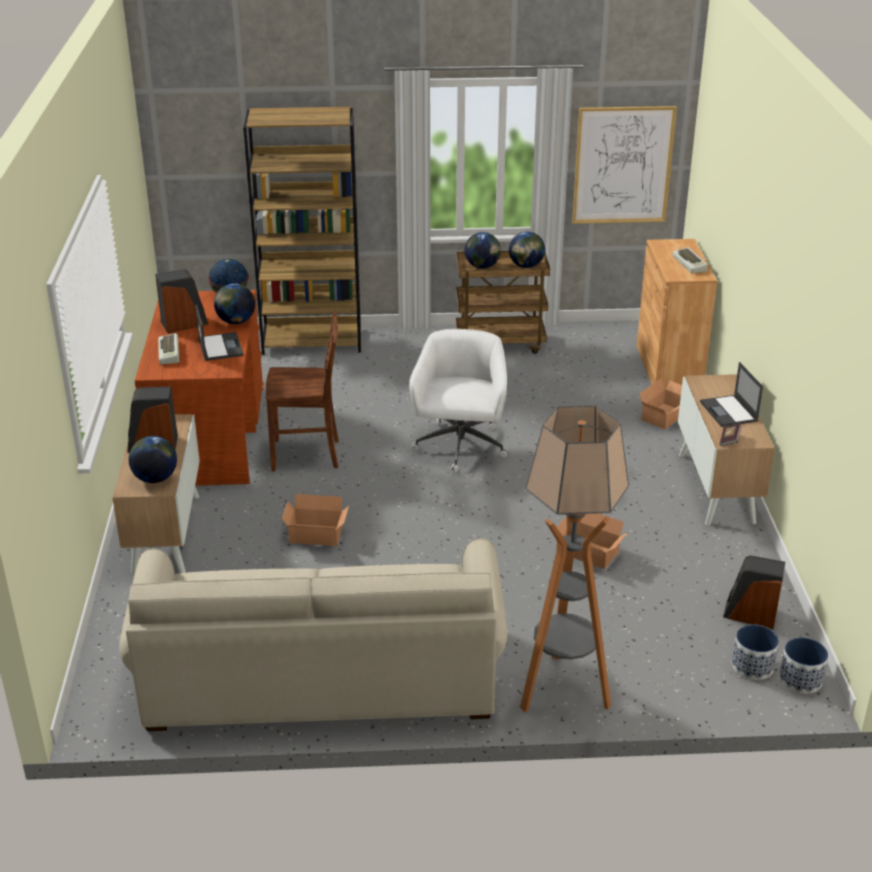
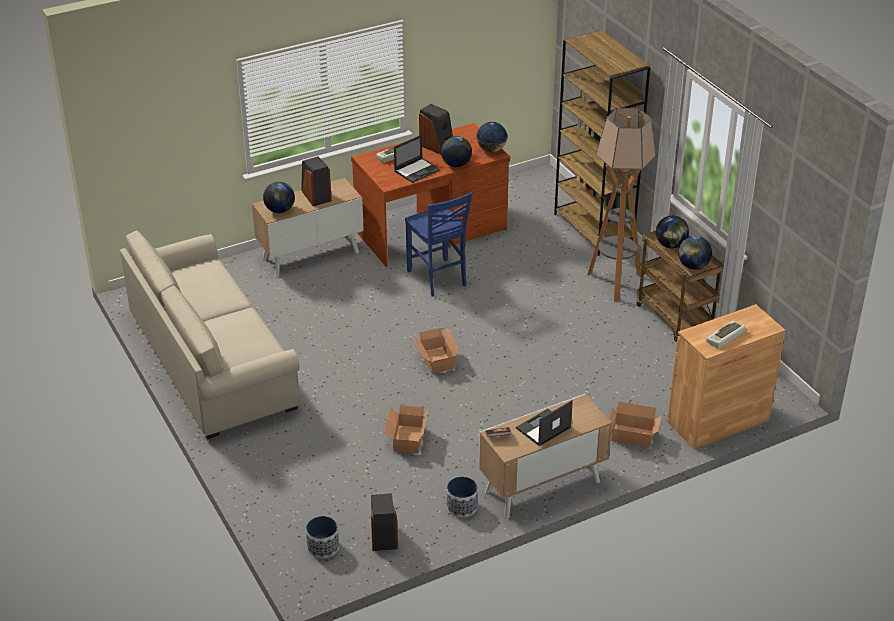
camera: 65 degrees right, 5 degrees up
brown chair [266,313,339,471] -> blue chair [405,192,473,297]
cardboard box [282,494,349,546] -> cardboard box moved to [412,328,459,374]
white office chair [409,329,508,473] -> none
floor lamp [520,406,629,713] -> floor lamp moved to [587,108,656,302]
picture [572,106,677,224] -> none
planter [779,637,828,694] -> planter moved to [447,477,478,517]

